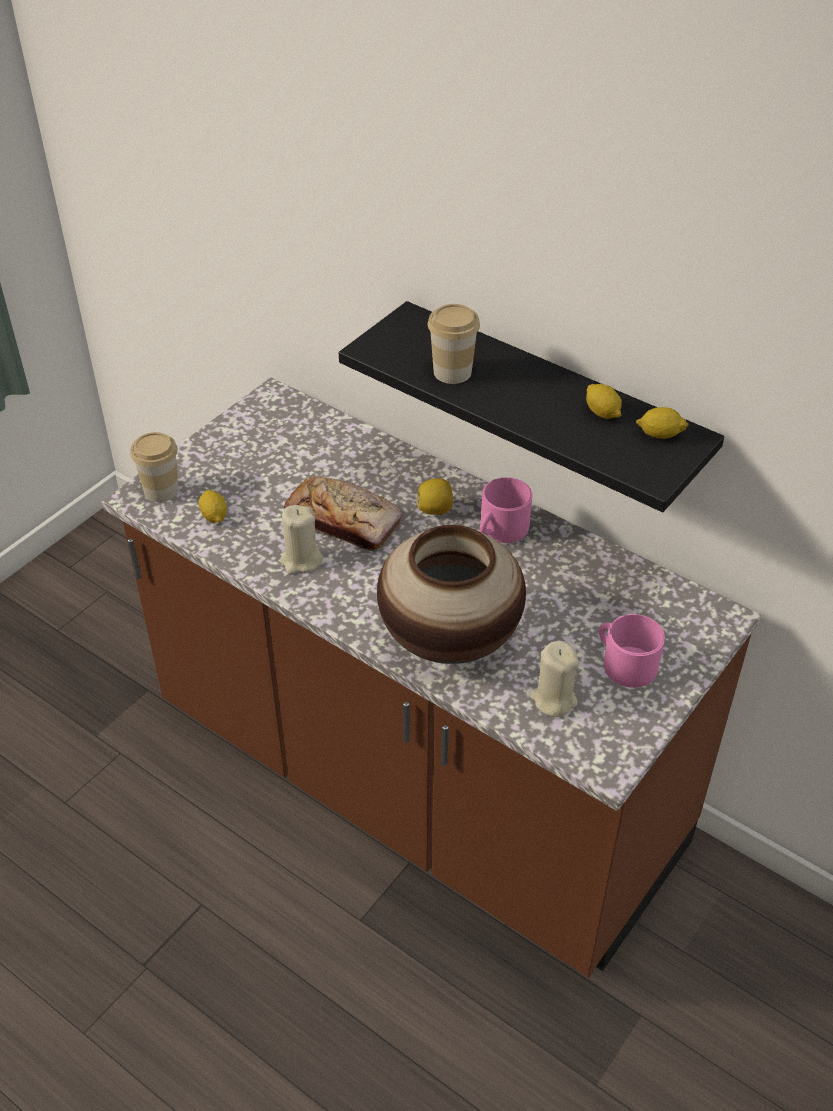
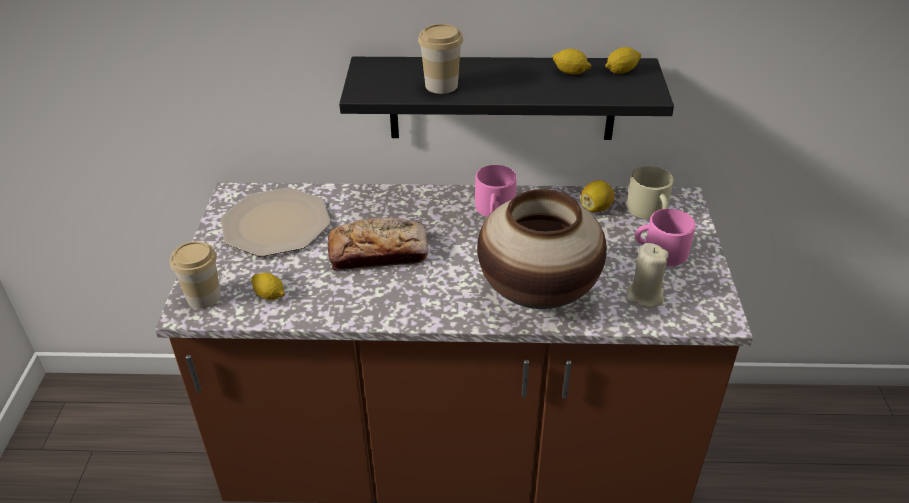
camera: 35 degrees left, 5 degrees down
beige candle [280,505,323,574] -> none
lemon [416,478,453,515] -> lemon moved to [581,180,615,212]
none -> plate [221,188,331,257]
none -> beige mug [627,166,673,219]

